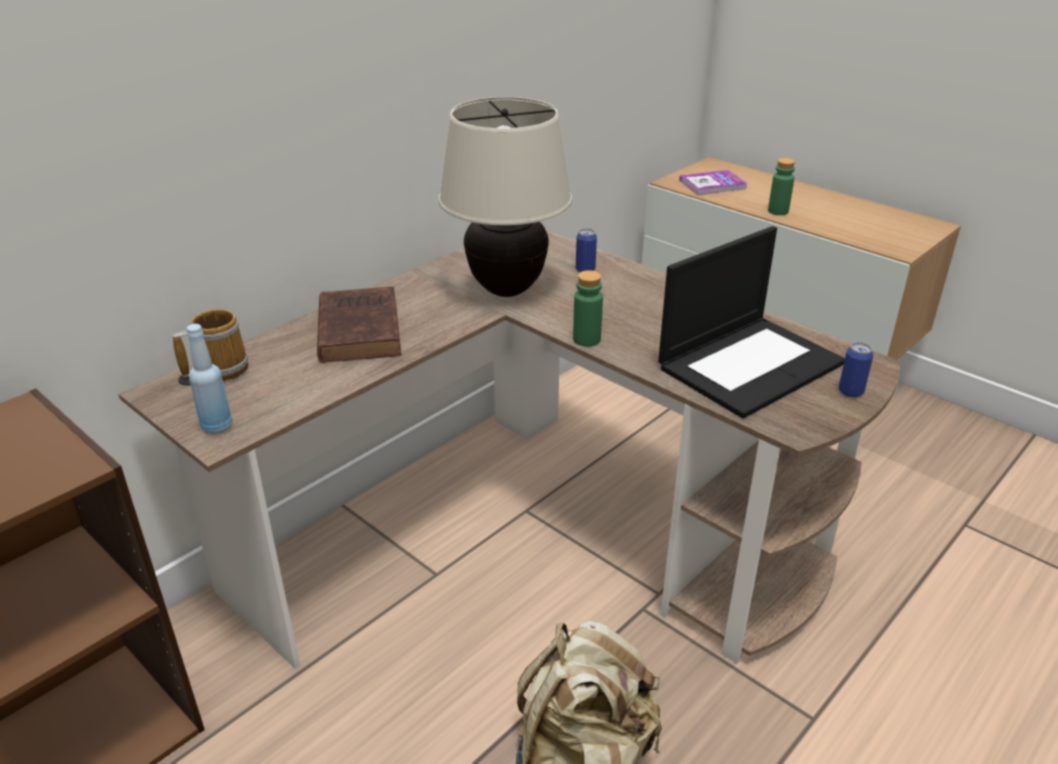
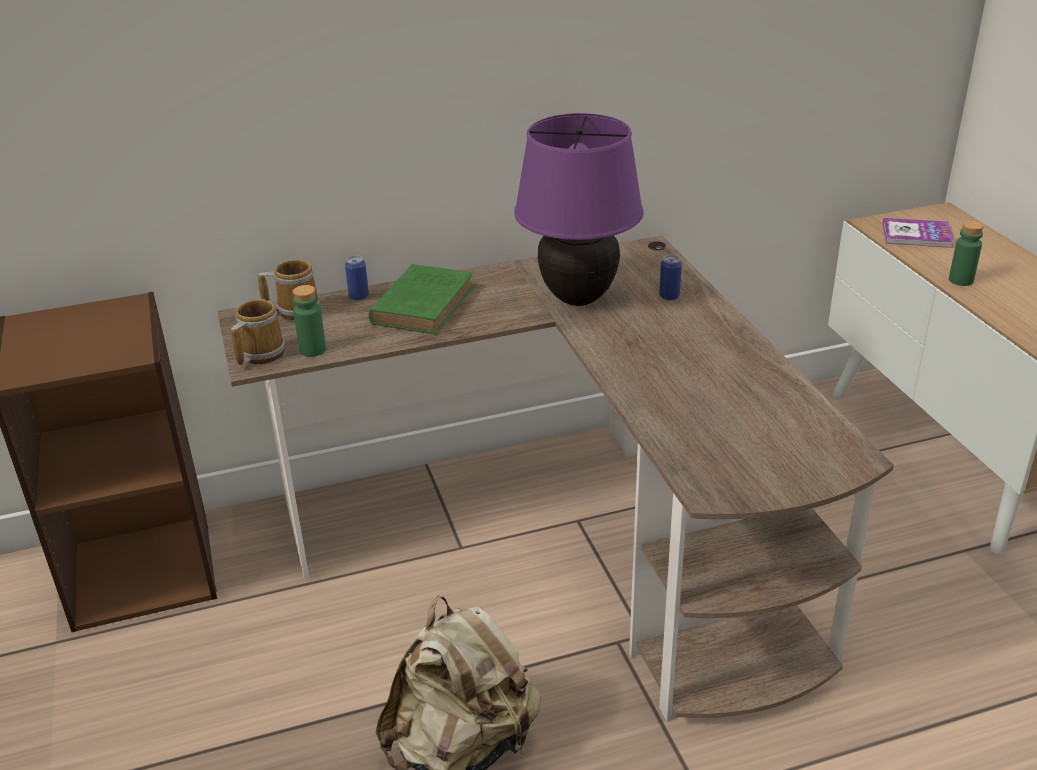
camera: 30 degrees right, 0 degrees up
blue bottle [187,324,232,434] -> mug [231,299,285,366]
brown book [317,287,401,363] -> green book [369,264,474,334]
beige table lamp [439,97,572,297] -> purple table lamp [514,113,644,306]
green bottle [573,270,603,347] -> green bottle moved to [293,285,326,357]
laptop [658,226,845,418] -> none
can [839,342,873,398] -> can moved to [345,255,369,301]

